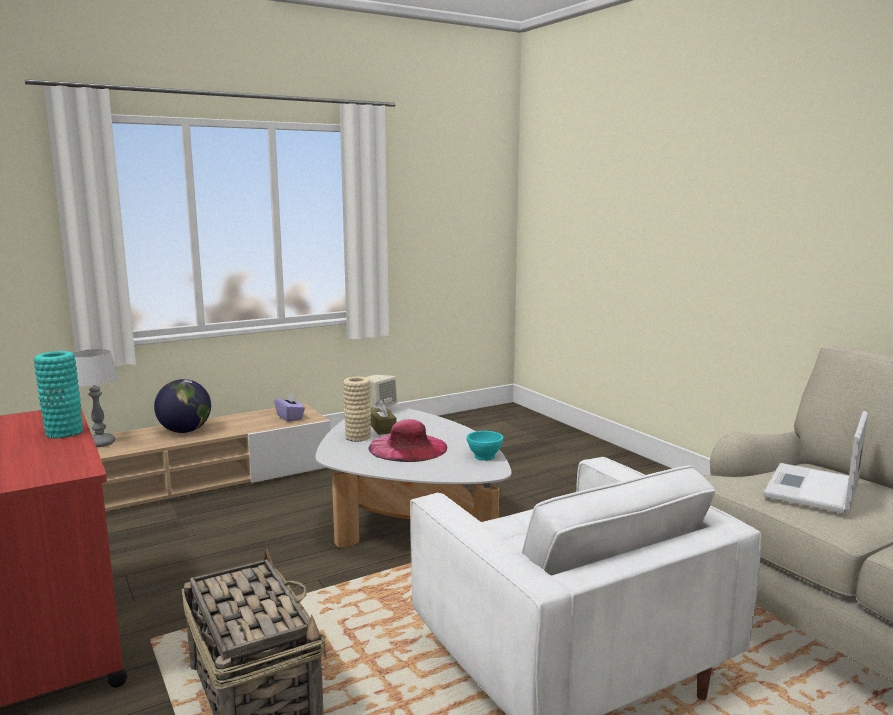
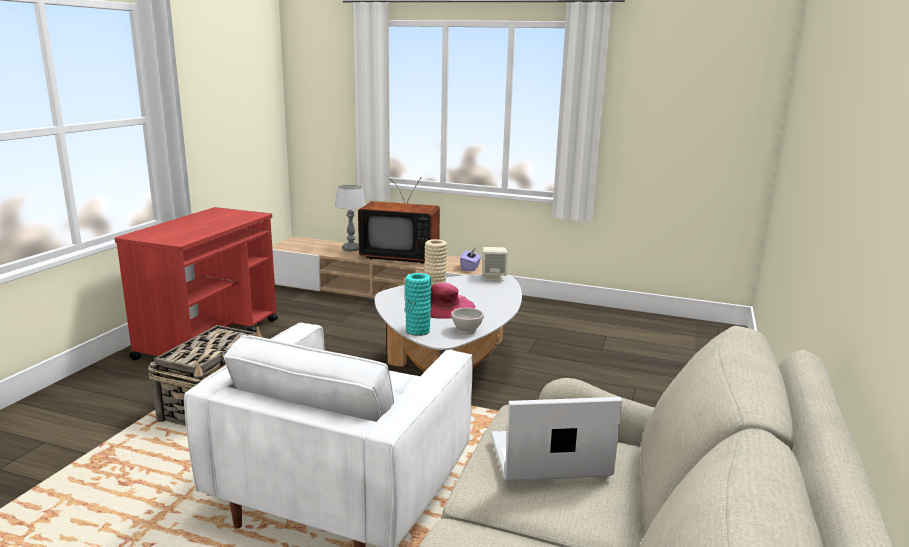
camera: 50 degrees right, 5 degrees up
turquoise vase [34,351,83,439] -> turquoise vase moved to [405,273,431,336]
globe [154,379,211,433] -> television [358,178,440,264]
brown tissue box [370,399,397,435] -> none
turquoise bowl [467,431,503,461] -> white bowl [451,308,484,335]

